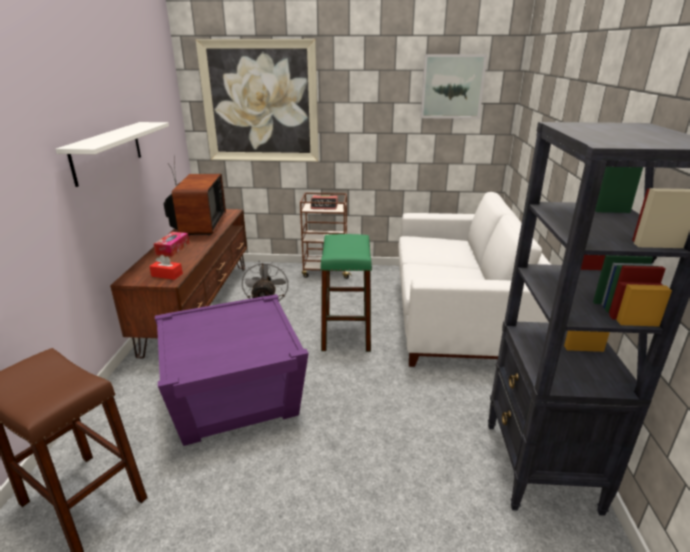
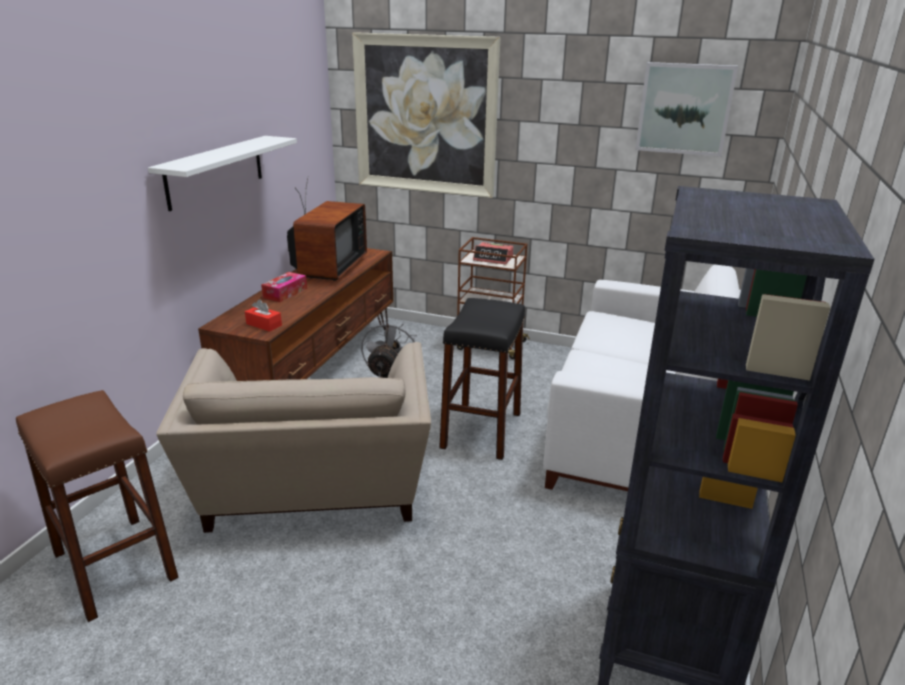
camera: 15 degrees right, 0 degrees up
purple side table [155,294,309,446] -> beige armchair [156,342,431,533]
green stool [320,234,372,352] -> black stool [439,298,525,460]

